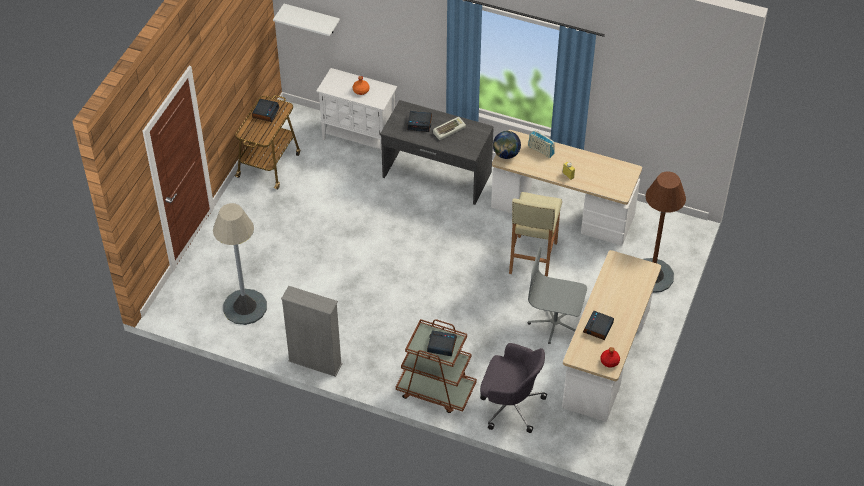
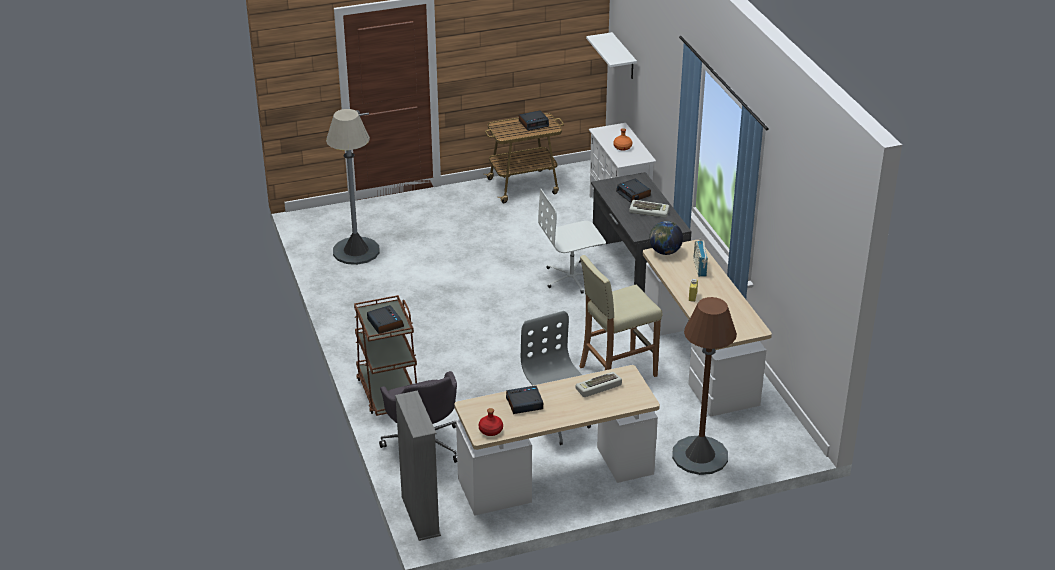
camera: 50 degrees right, 15 degrees down
grey bookcase [281,286,343,377] -> grey bookcase moved to [395,390,441,541]
none -> white office chair [538,189,606,294]
none -> keyboard [576,372,622,397]

